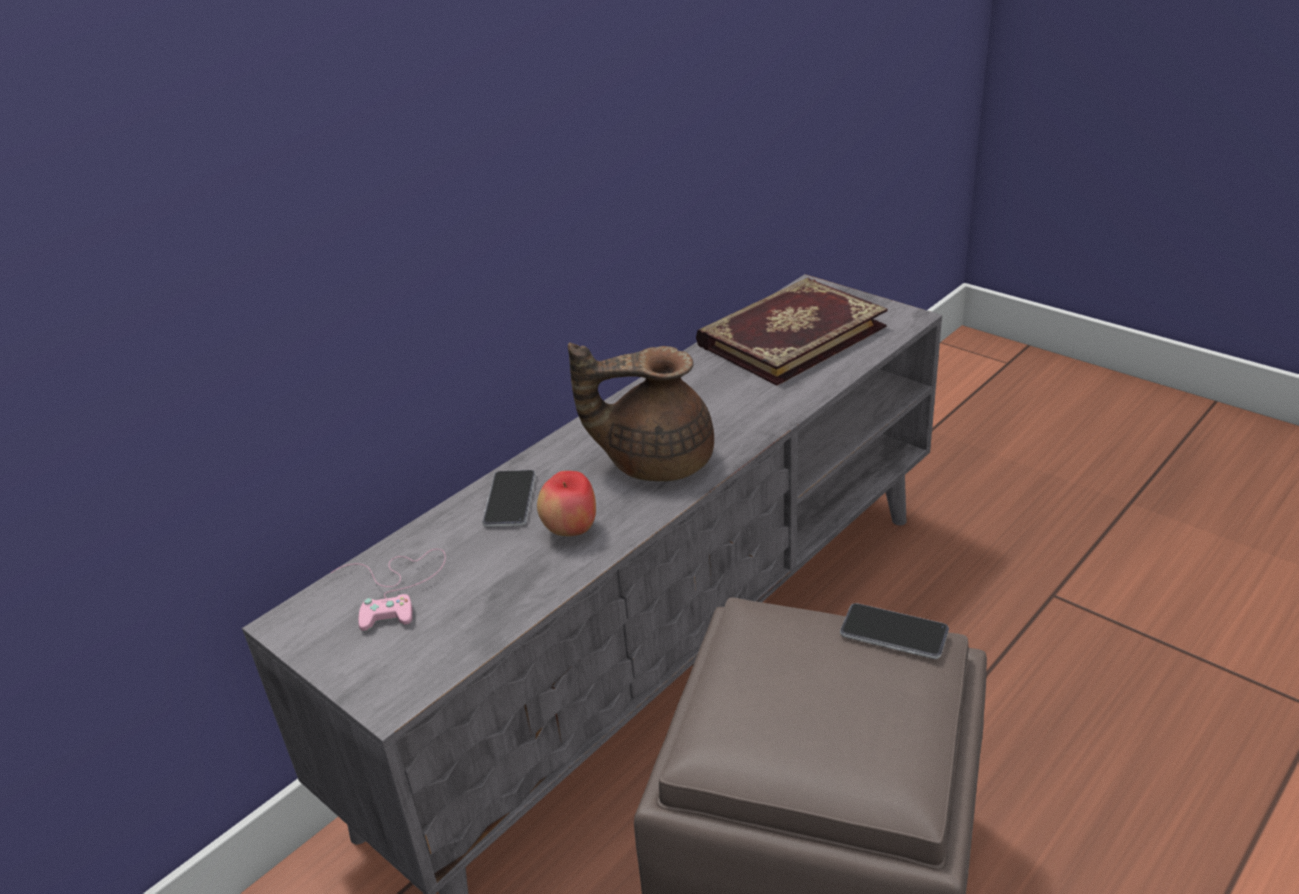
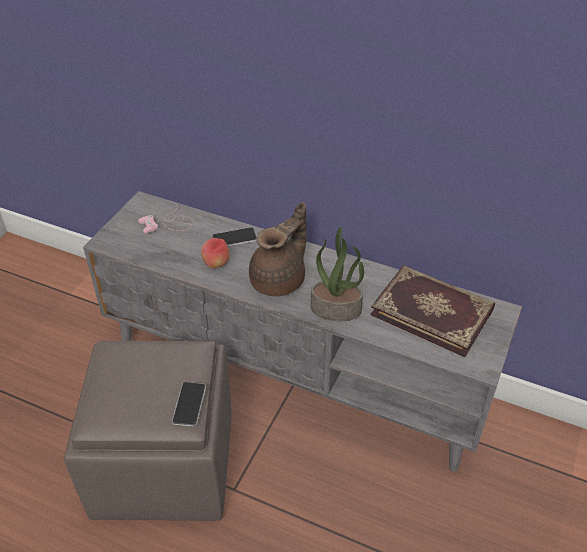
camera: 70 degrees right, 10 degrees up
brown teapot [568,342,714,481] -> brown teapot turned 60 degrees clockwise [249,202,307,296]
none -> potted plant [311,227,364,321]

